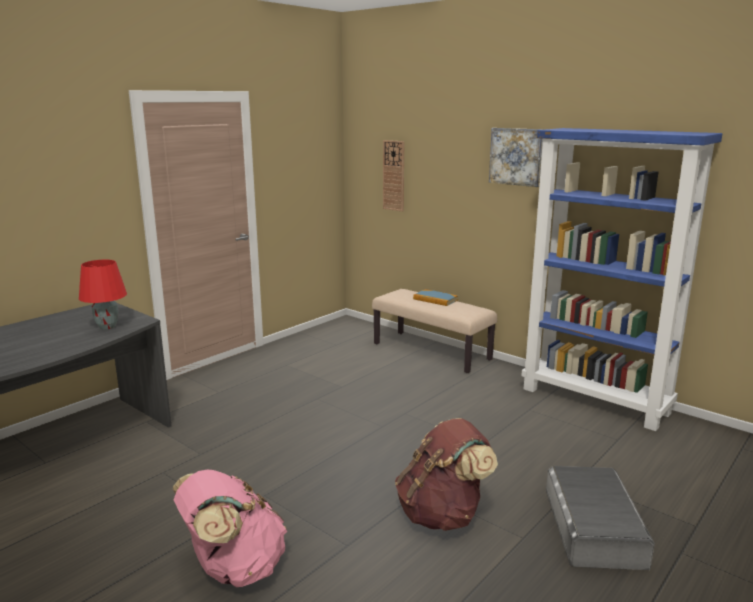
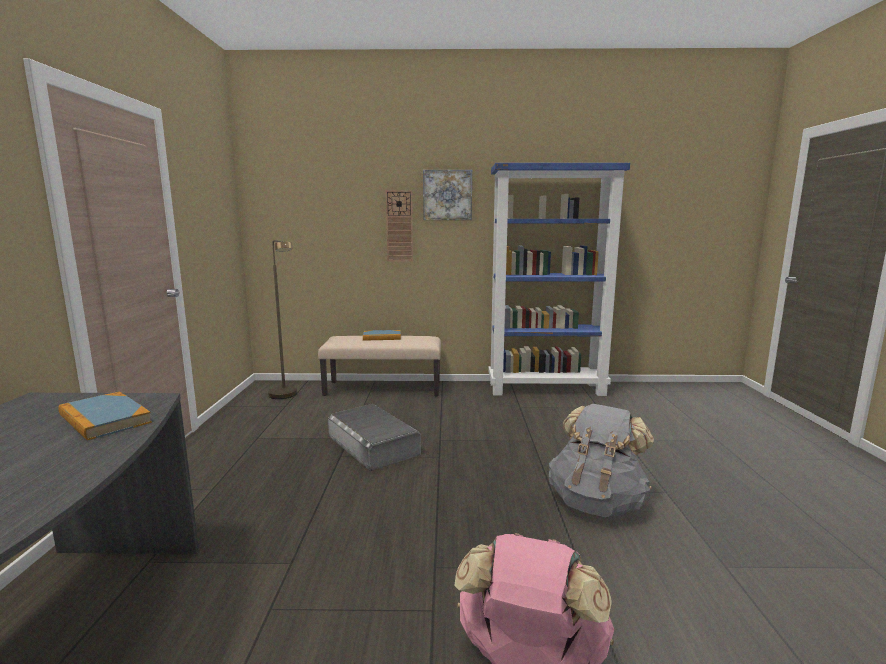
camera: 40 degrees left, 5 degrees down
red table lamp [79,260,127,330] -> book [58,392,152,441]
wall clock [383,140,404,211] -> wall clock moved to [386,190,413,262]
brown backpack [395,418,498,531] -> grey backpack [549,404,654,517]
grey storage box [546,466,655,570] -> grey storage box moved to [328,404,421,471]
none -> brown floor lamp [268,240,297,399]

